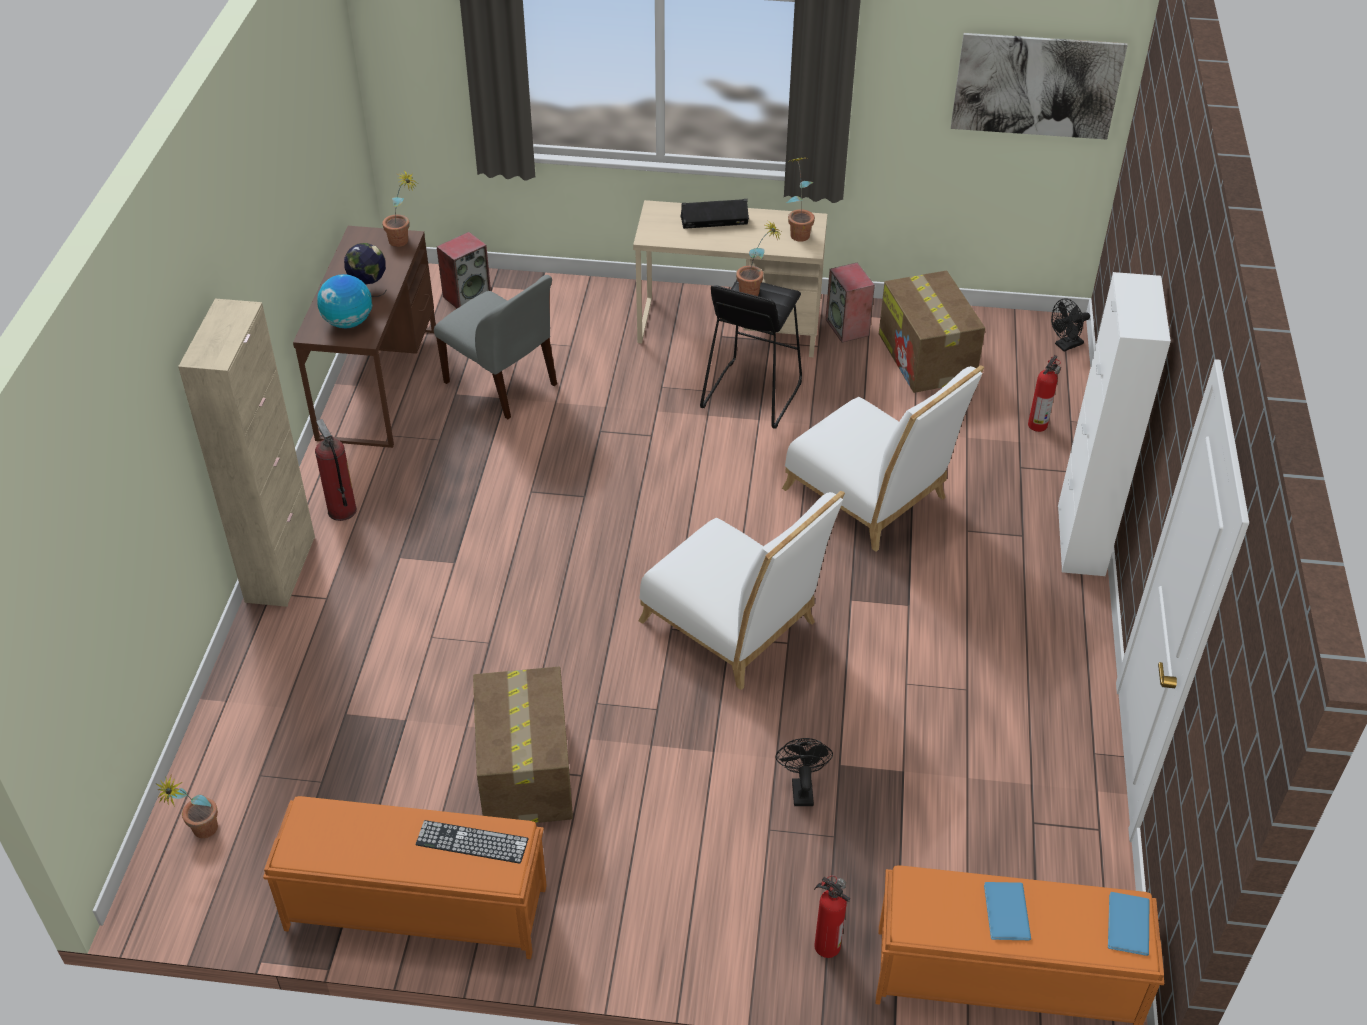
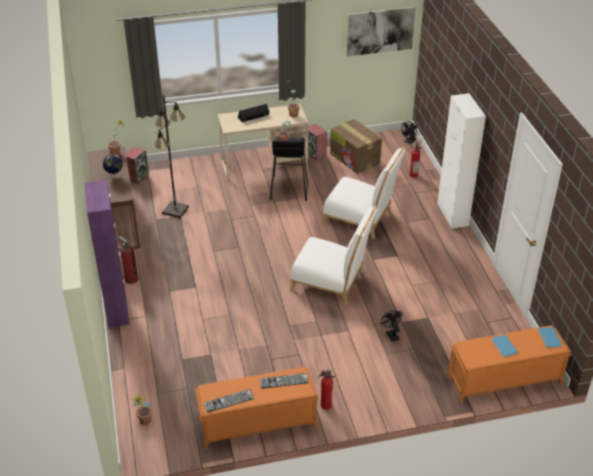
camera: 20 degrees left, 5 degrees down
beige cabinet [178,299,315,607] -> purple cabinet [84,180,130,327]
globe [317,274,372,329] -> none
grey chair [434,275,557,419] -> black floor lamp [153,95,189,218]
cardboard box [473,667,573,823] -> none
fire extinguisher [814,876,850,958] -> fire extinguisher moved to [318,370,335,410]
none -> keyboard [204,389,254,413]

